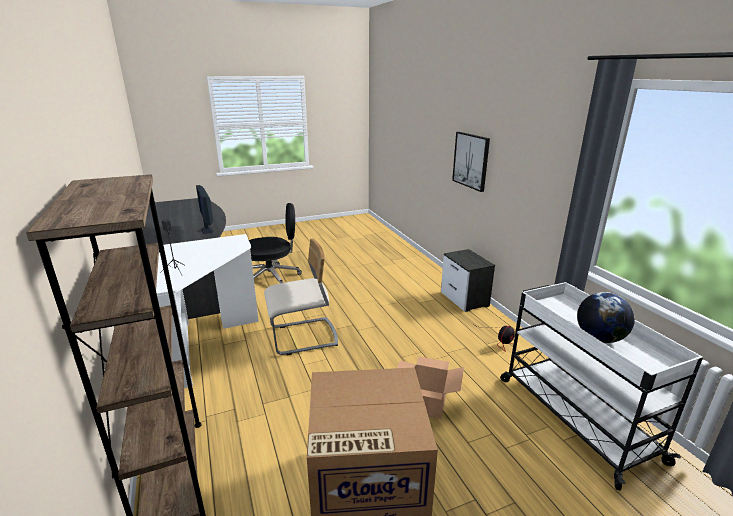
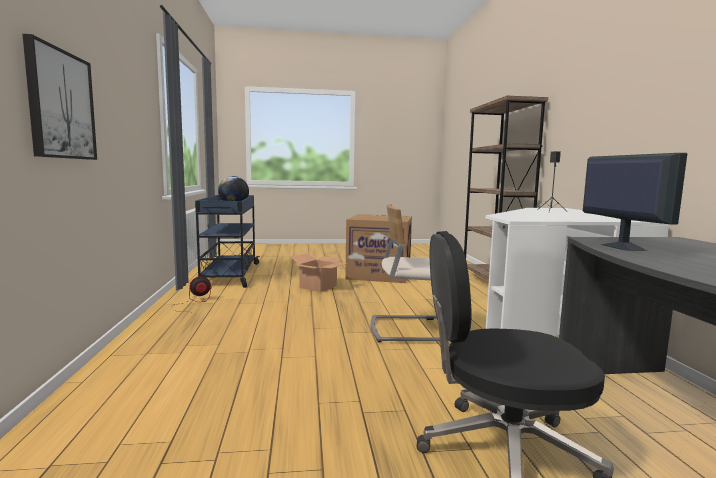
camera: 165 degrees left, 15 degrees down
nightstand [441,249,495,312] -> none
white cart [500,282,703,491] -> blue cart [195,195,260,288]

